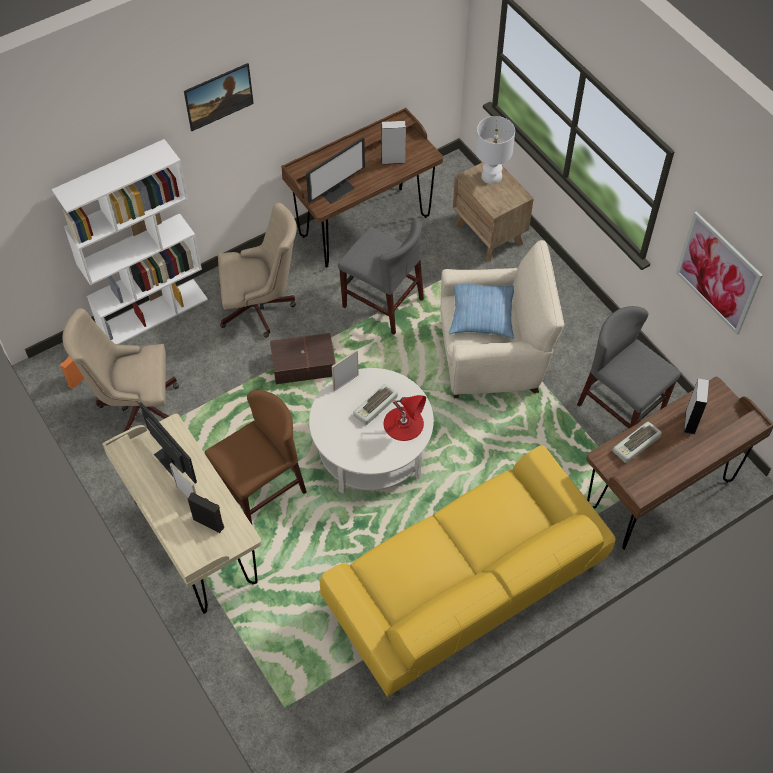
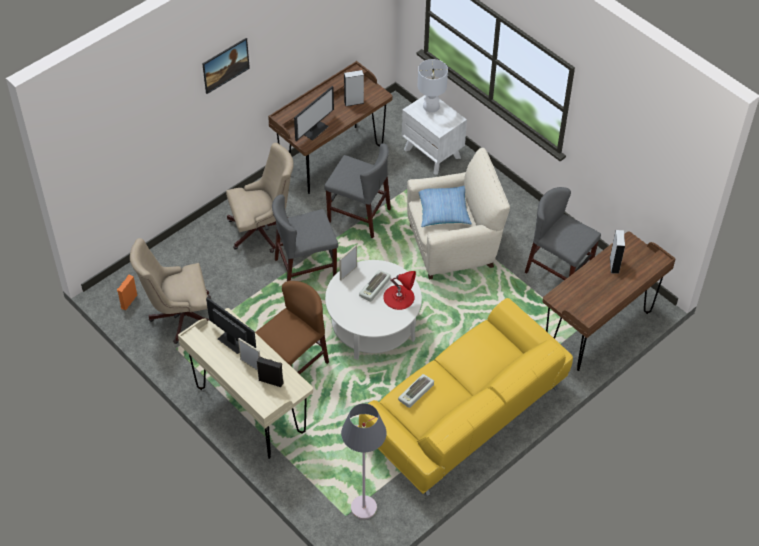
camera: 10 degrees left, 5 degrees down
white bookcase [52,139,208,345] -> none
brown storage box [270,333,335,384] -> grey chair [272,194,338,281]
brown nightstand [453,162,534,262] -> white nightstand [402,95,467,175]
keyboard [613,422,662,463] -> keyboard moved to [398,374,434,408]
picture [676,211,763,335] -> none
none -> grey floor lamp [341,403,387,519]

